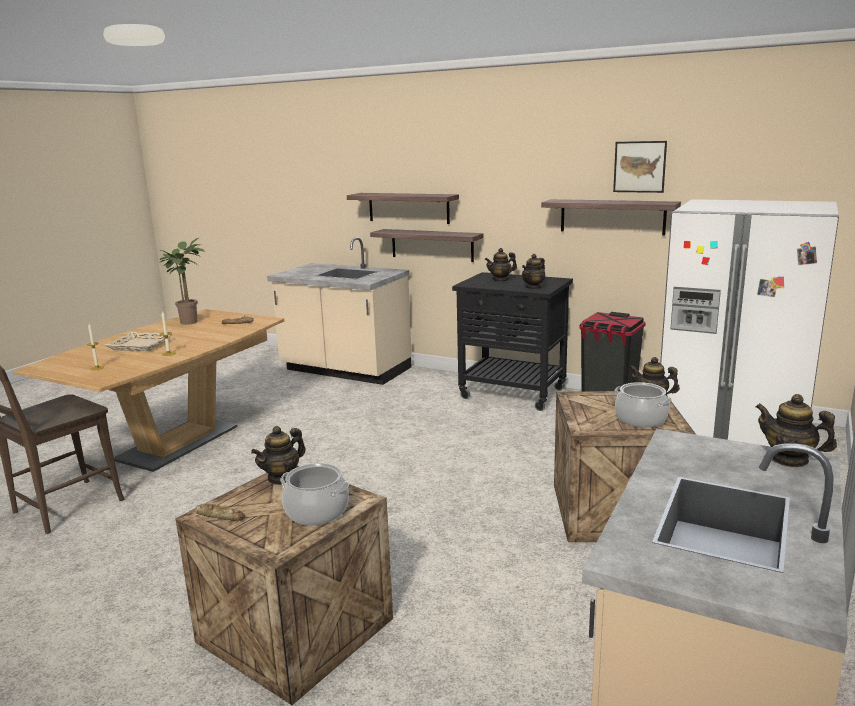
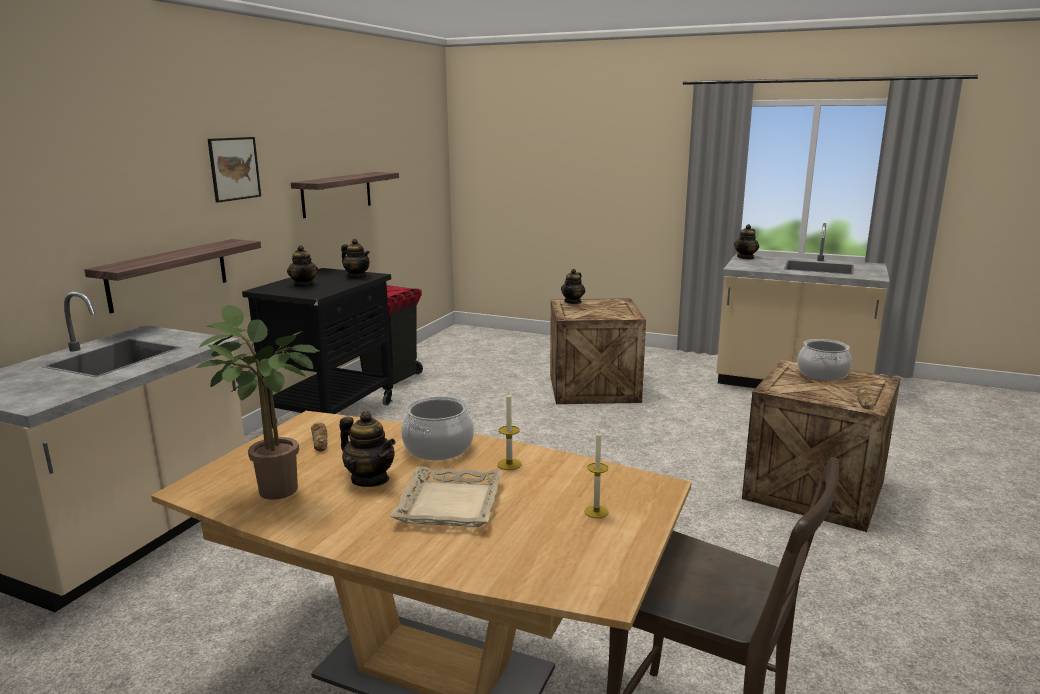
camera: 95 degrees left, 0 degrees up
teapot [251,426,306,485] -> teapot moved to [339,411,396,487]
shelf [347,193,459,224] -> none
picture [613,141,667,193] -> picture moved to [208,137,261,203]
cooking pot [615,382,672,427] -> cooking pot moved to [401,396,474,460]
white fridge [660,199,839,447] -> none

